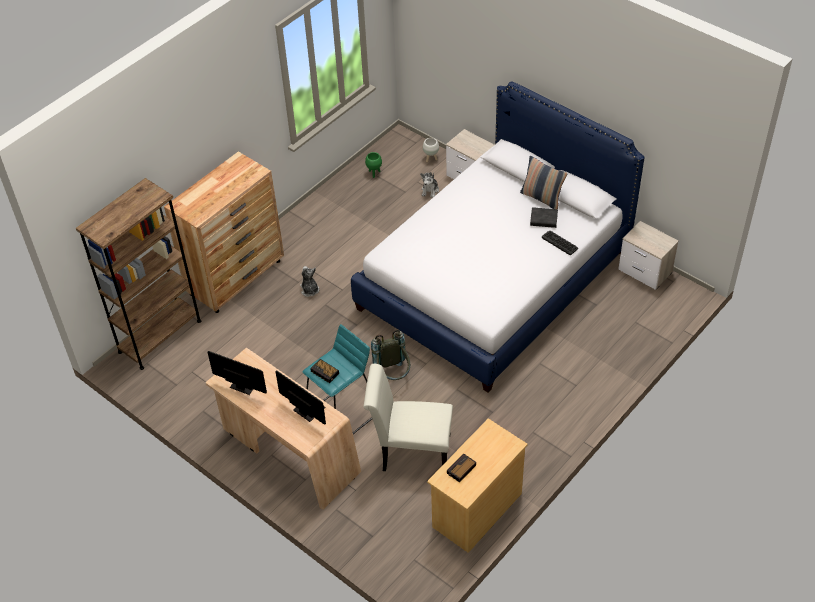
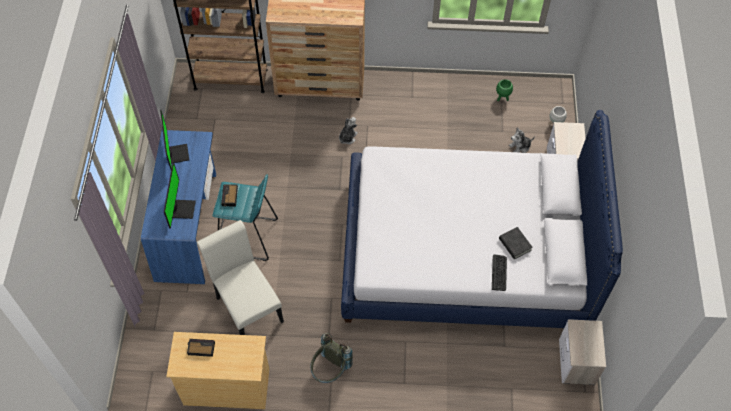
camera: 50 degrees right, 10 degrees up
beige desk [205,348,361,510] -> blue desk [141,130,216,284]
grey backpack [371,330,410,380] -> grey backpack moved to [310,333,353,383]
pillow [520,156,567,209] -> none

